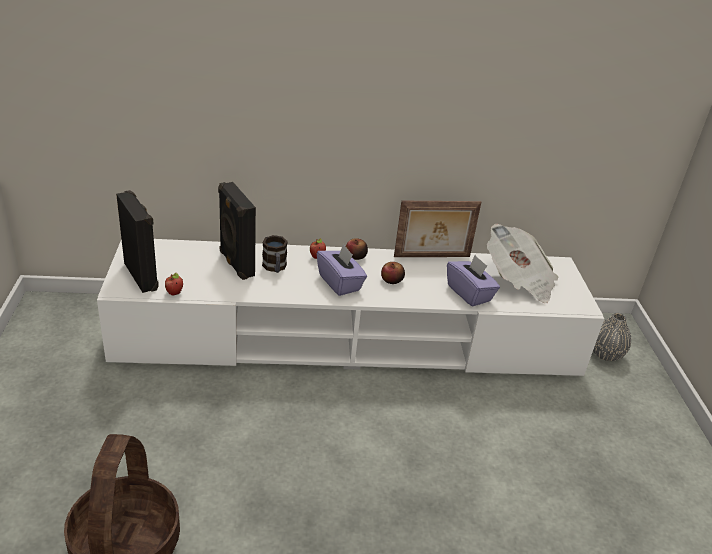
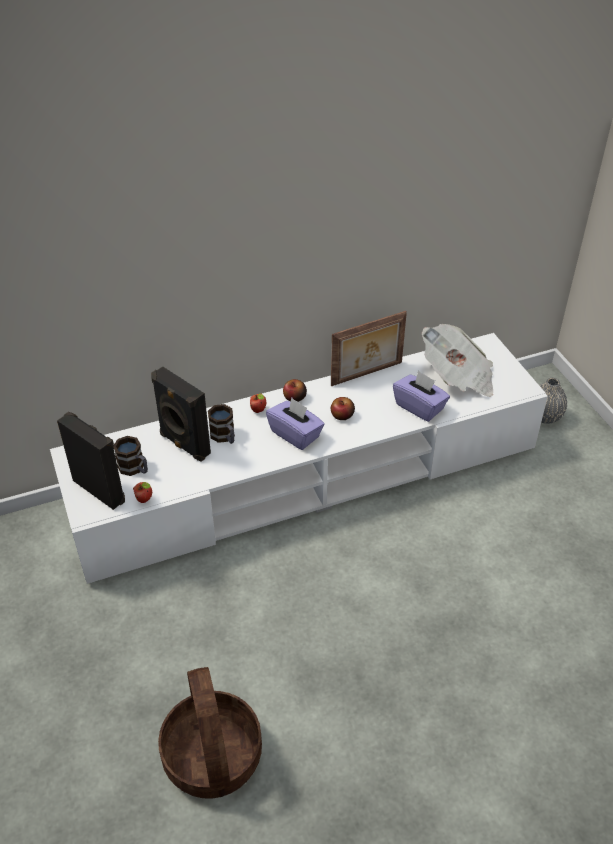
camera: 15 degrees left, 10 degrees up
none -> mug [113,436,148,476]

